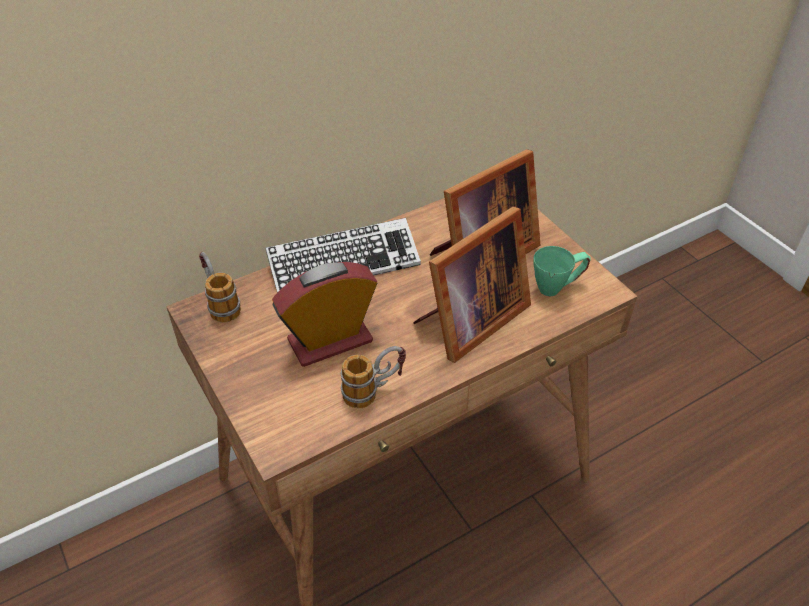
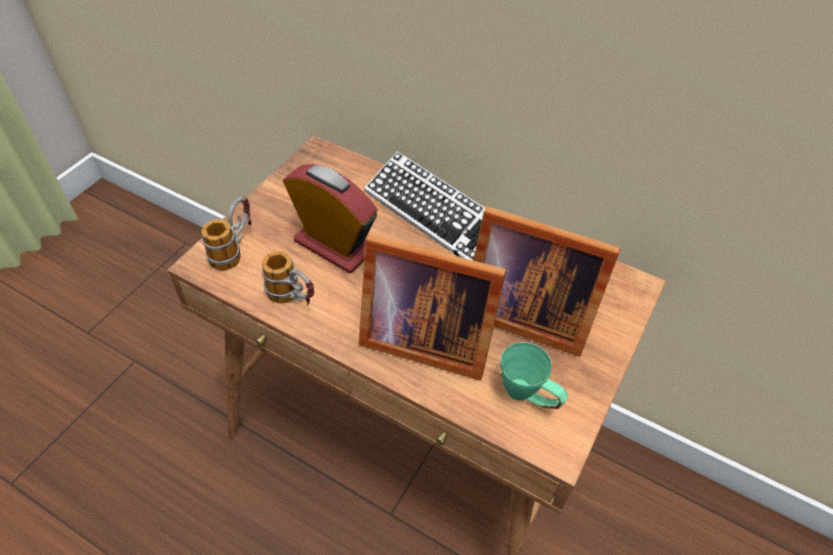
camera: 60 degrees right, 5 degrees up
mug [199,252,241,323] -> mug moved to [201,197,251,270]

